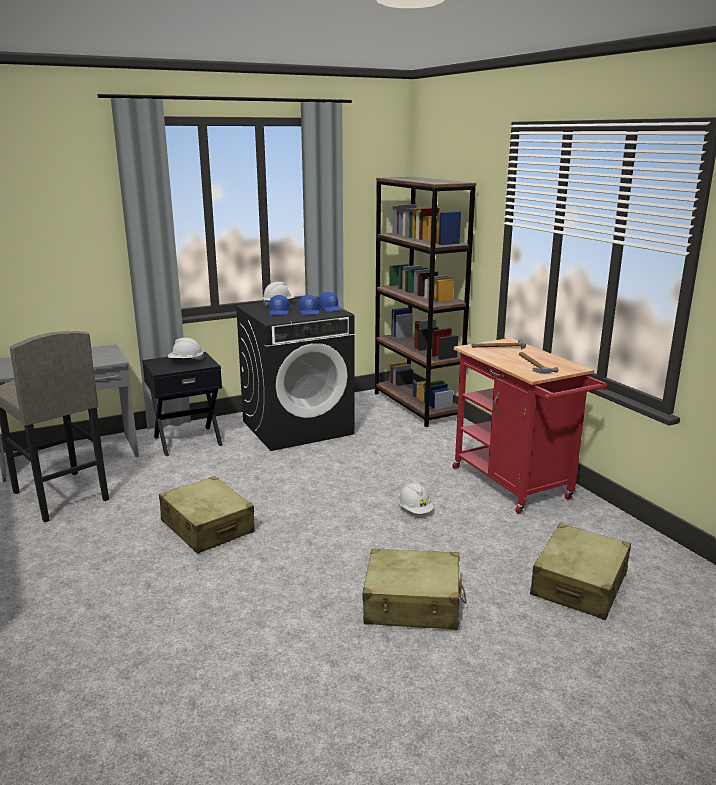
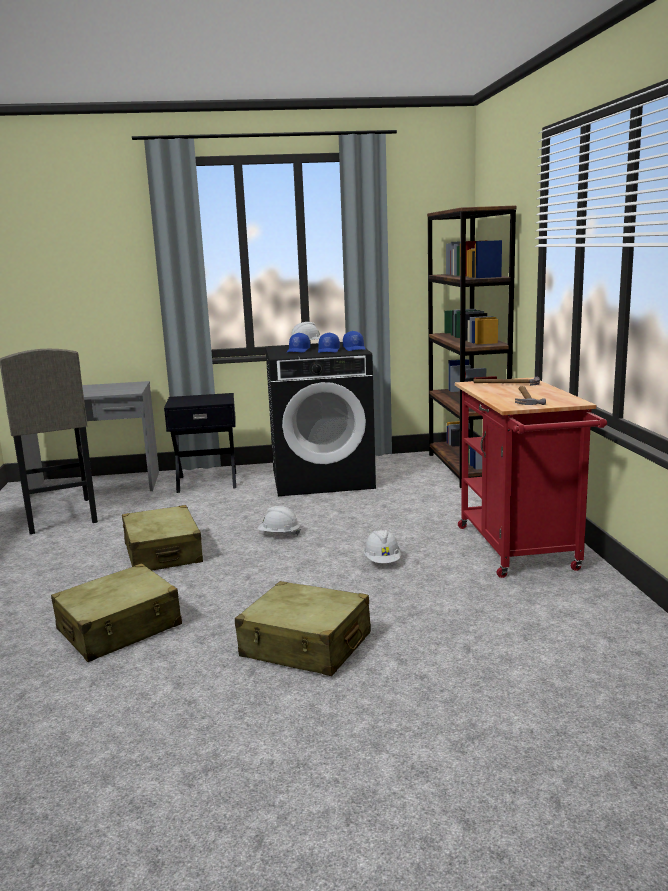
camera: 20 degrees right, 5 degrees down
white hard hat [168,338,204,361] -> white hard hat moved to [257,506,301,535]
beige suitcase [530,523,631,620] -> beige suitcase moved to [51,563,182,662]

